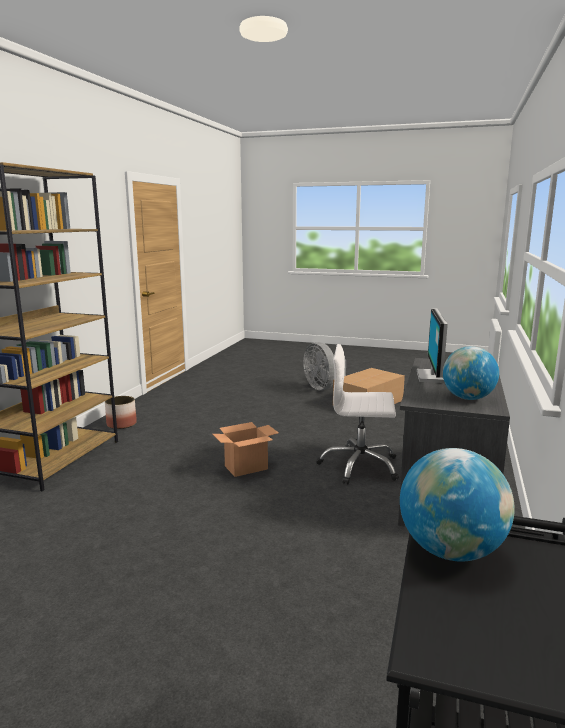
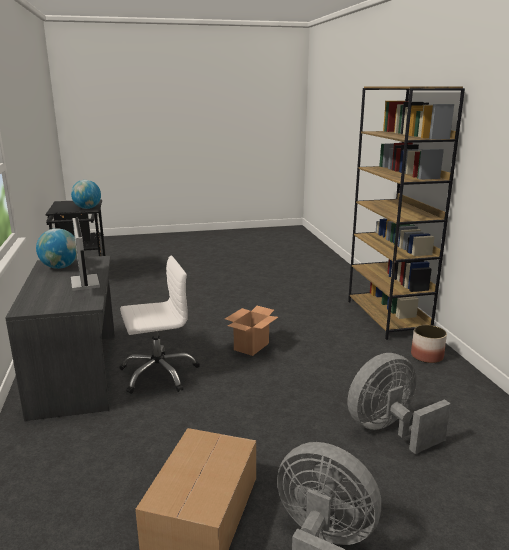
camera: 150 degrees right, 5 degrees up
none -> grey fan [348,353,451,454]

